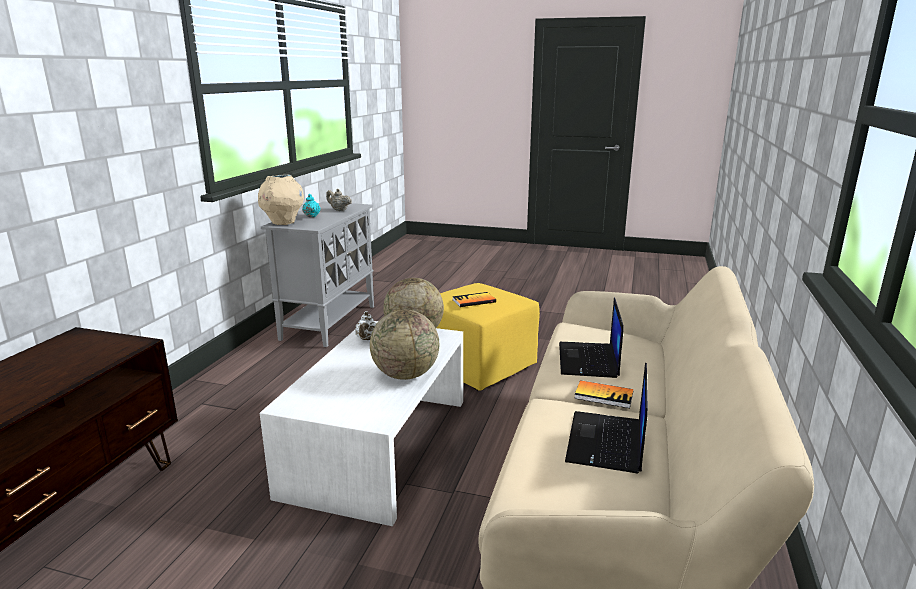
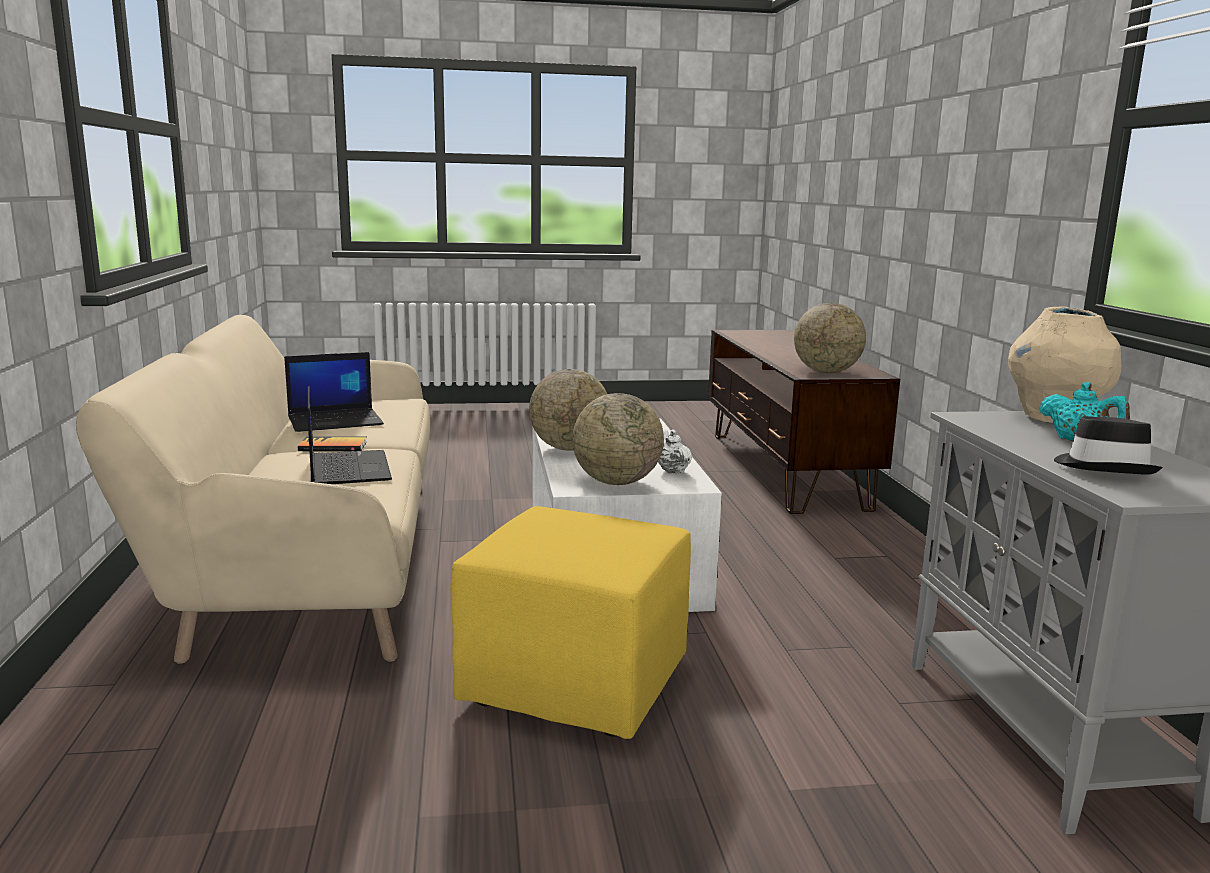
camera: 155 degrees right, 5 degrees down
beige teapot [326,189,352,211] -> black hat [1054,416,1163,474]
book [452,292,496,307] -> none
laptop [565,362,648,474] -> laptop turned 75 degrees clockwise [284,352,384,432]
none -> globe [794,303,866,373]

